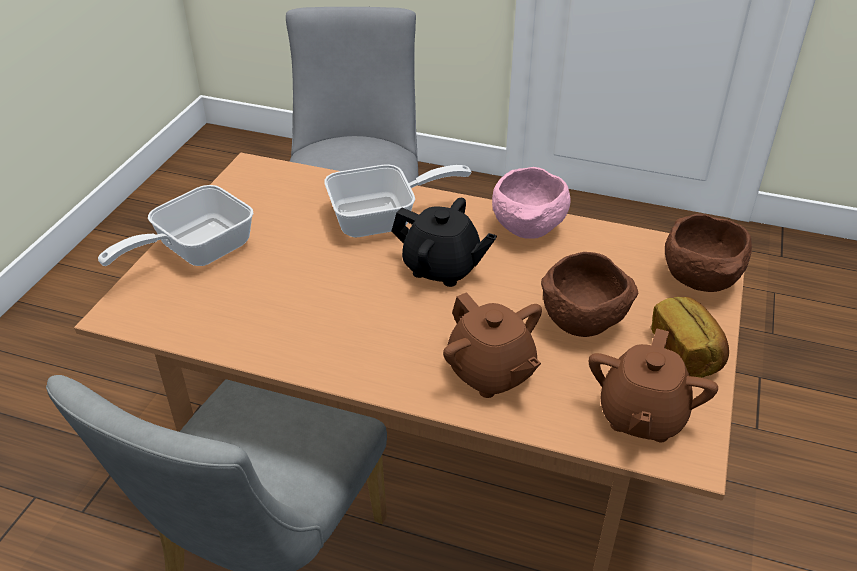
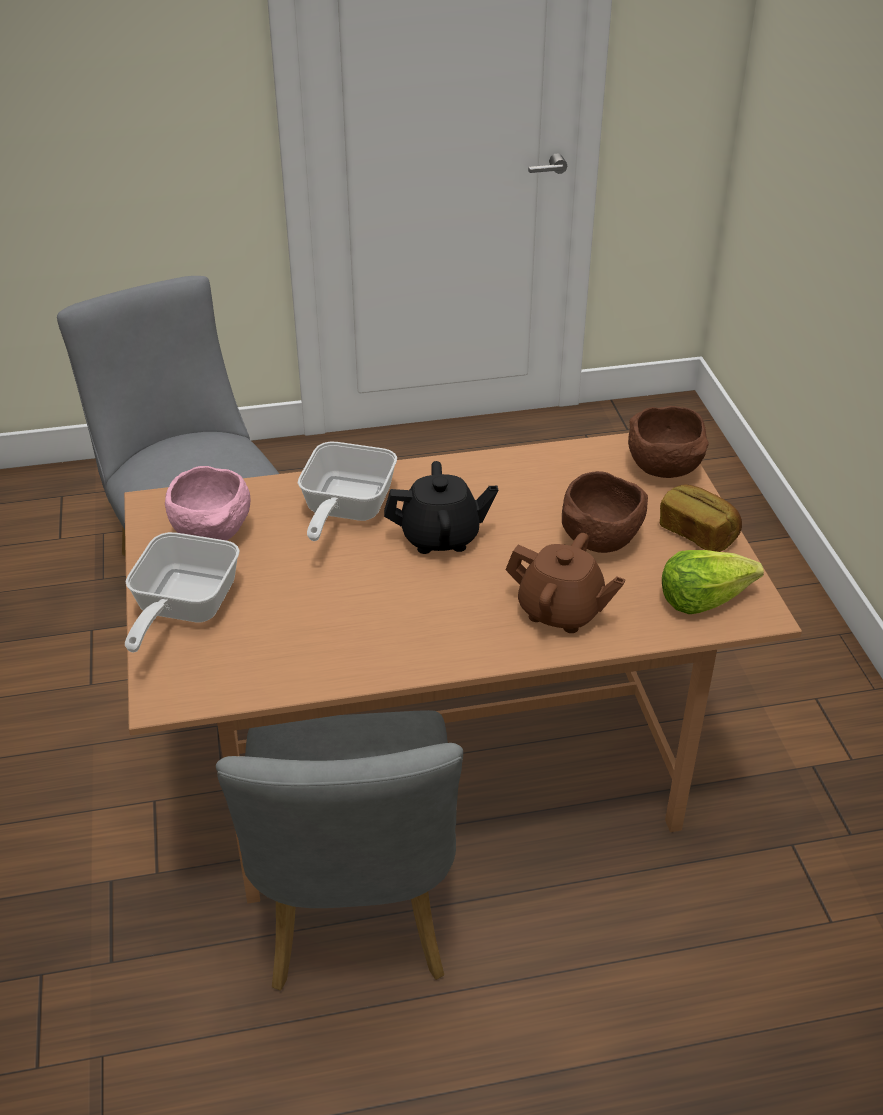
camera: 30 degrees left, 0 degrees up
frying pan [324,164,471,237] -> frying pan turned 150 degrees clockwise [298,442,397,541]
pink bowl [492,167,570,239] -> pink bowl moved to [165,466,250,541]
brown teapot [589,328,718,442] -> lettuce [662,550,764,614]

